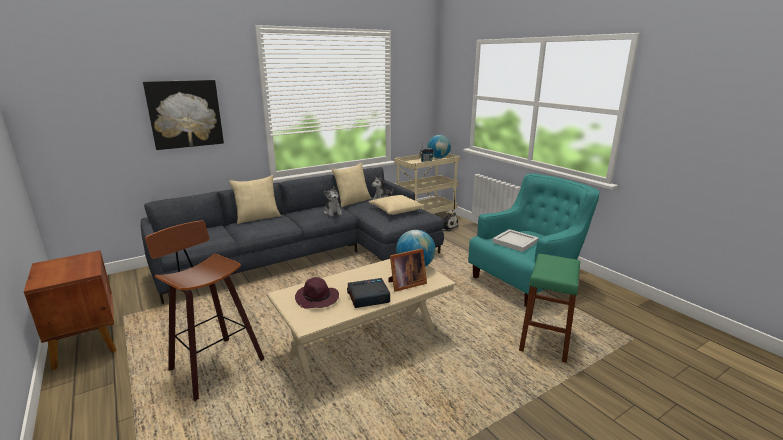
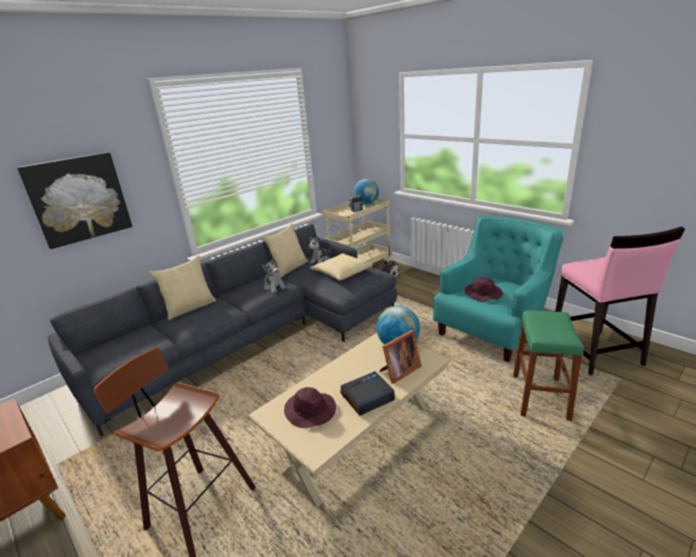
camera: 10 degrees left, 5 degrees up
white tray [492,229,538,252] -> purple hat [465,277,503,301]
none -> pink stool [555,226,685,376]

